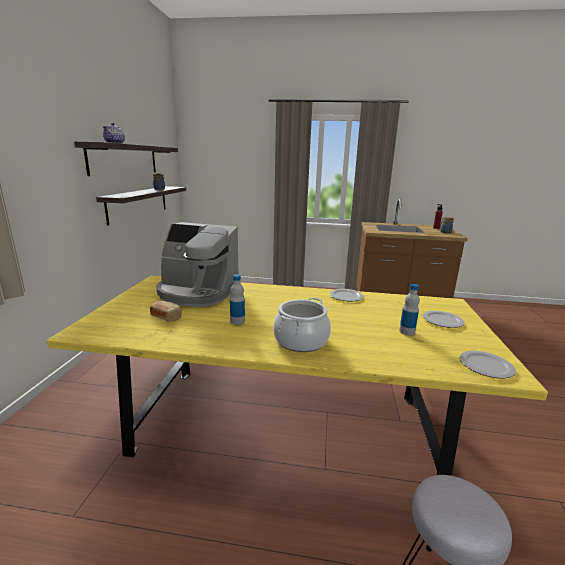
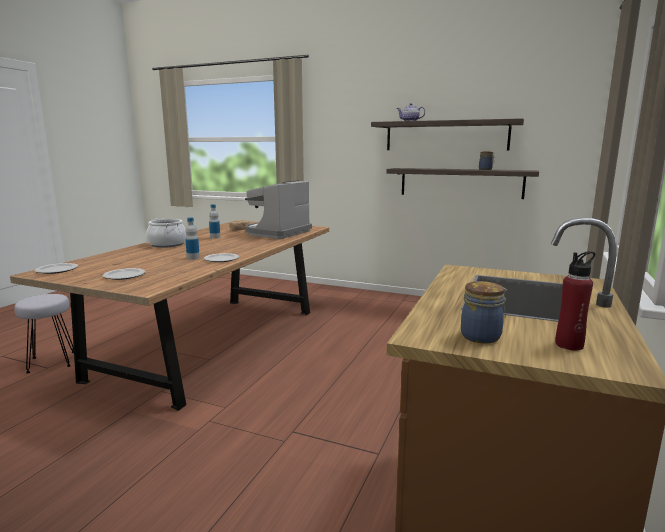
camera: 105 degrees right, 5 degrees down
yellow dining table [47,276,548,476] -> brown dining table [10,221,329,411]
bottle [399,284,420,335] -> bottle moved to [185,217,200,260]

